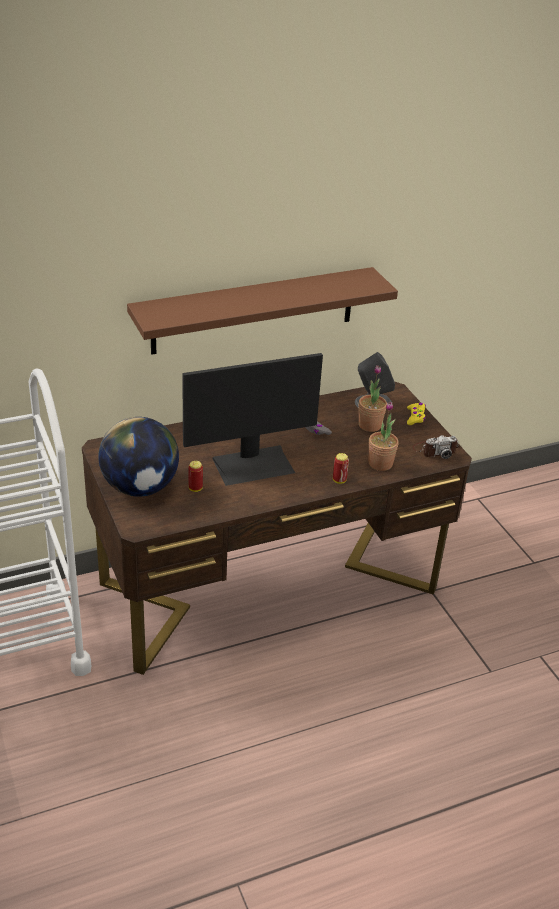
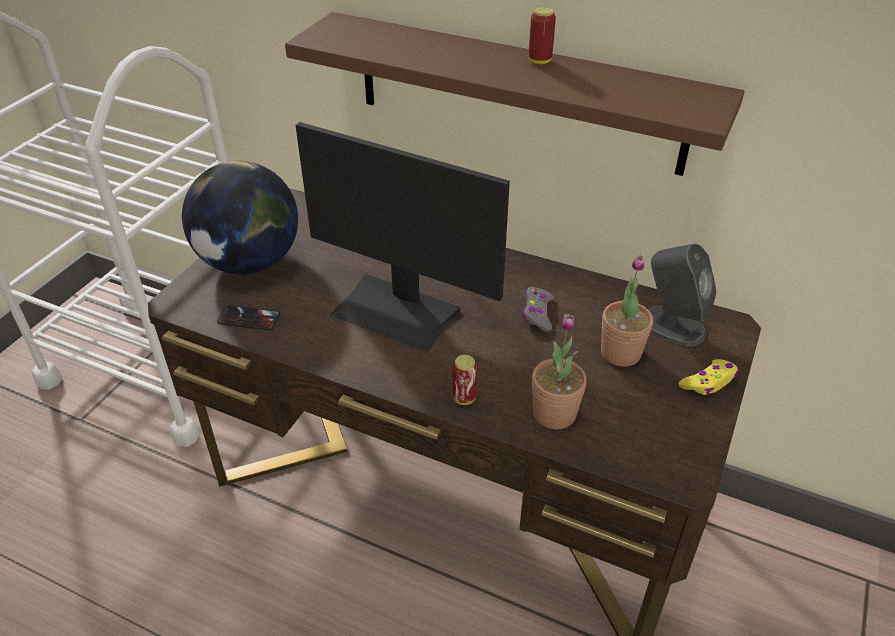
camera: 50 degrees right, 5 degrees up
can [188,461,203,492] -> can moved to [529,7,556,64]
camera [412,435,459,459] -> none
none -> phone [217,305,280,330]

